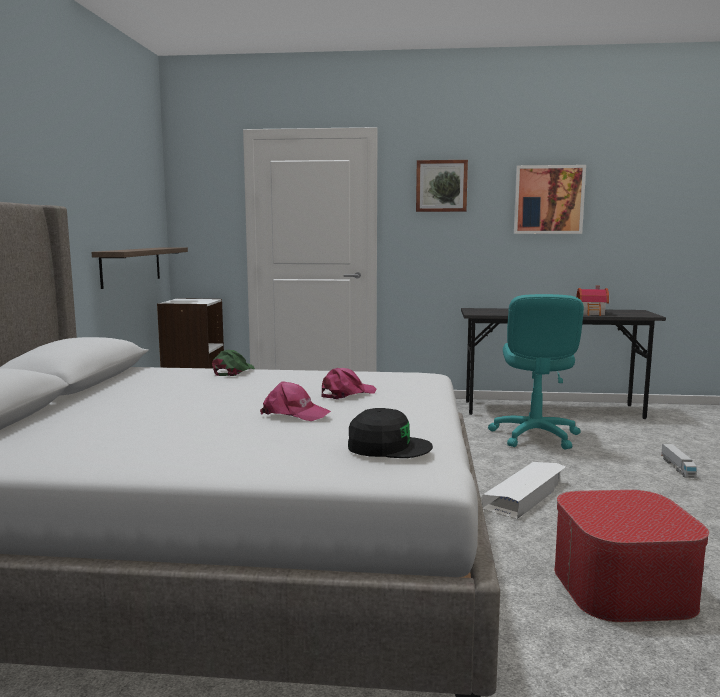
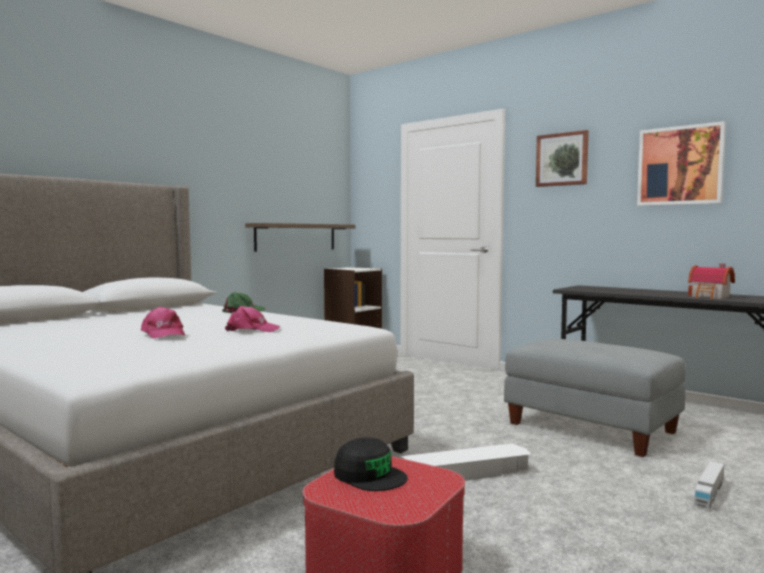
camera: 35 degrees right, 5 degrees down
black cap [348,408,433,458] -> black cap moved to [334,437,408,491]
turquoise office chair [488,294,584,450] -> grey ottoman [504,339,686,457]

